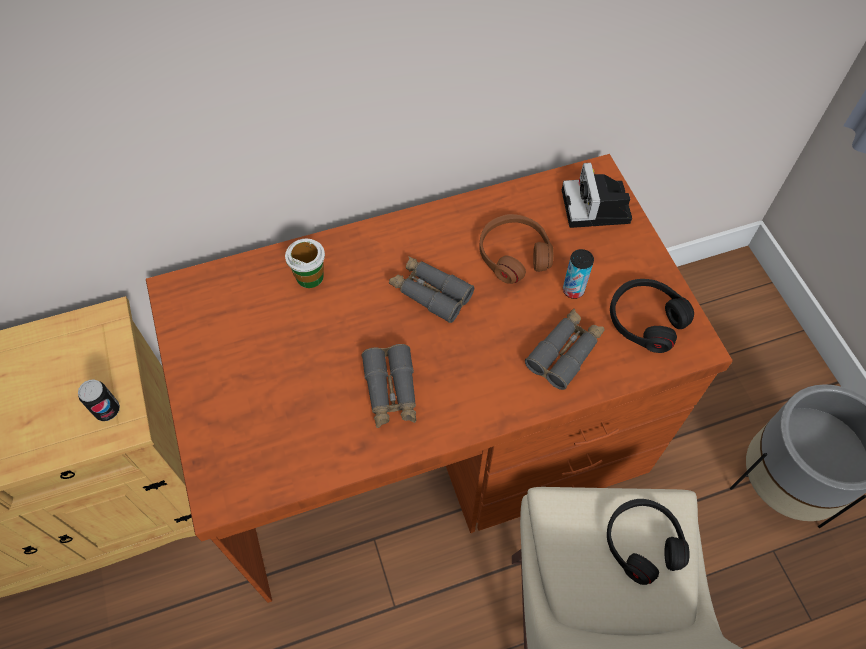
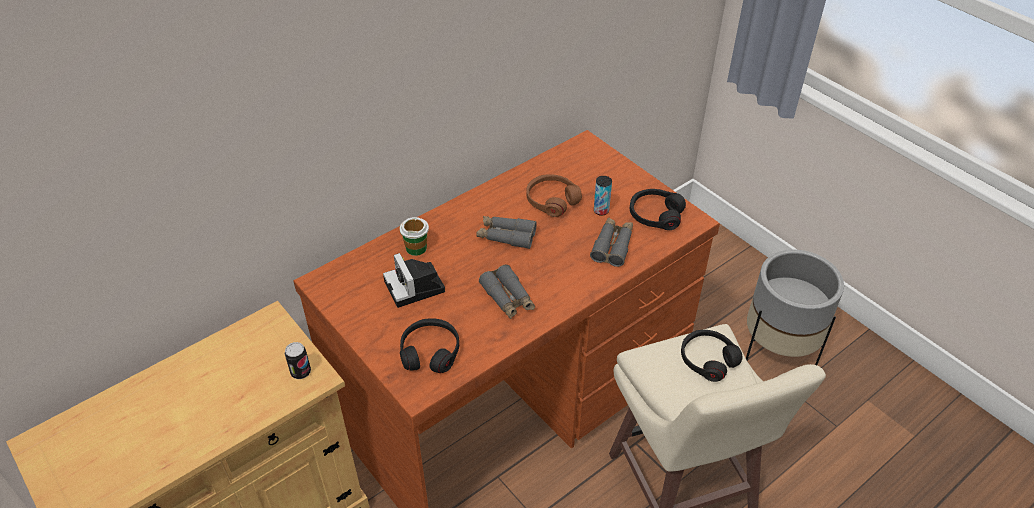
camera: 20 degrees left, 15 degrees down
camera [562,163,632,228] -> camera moved to [383,253,445,308]
none -> black headphones [400,318,459,373]

